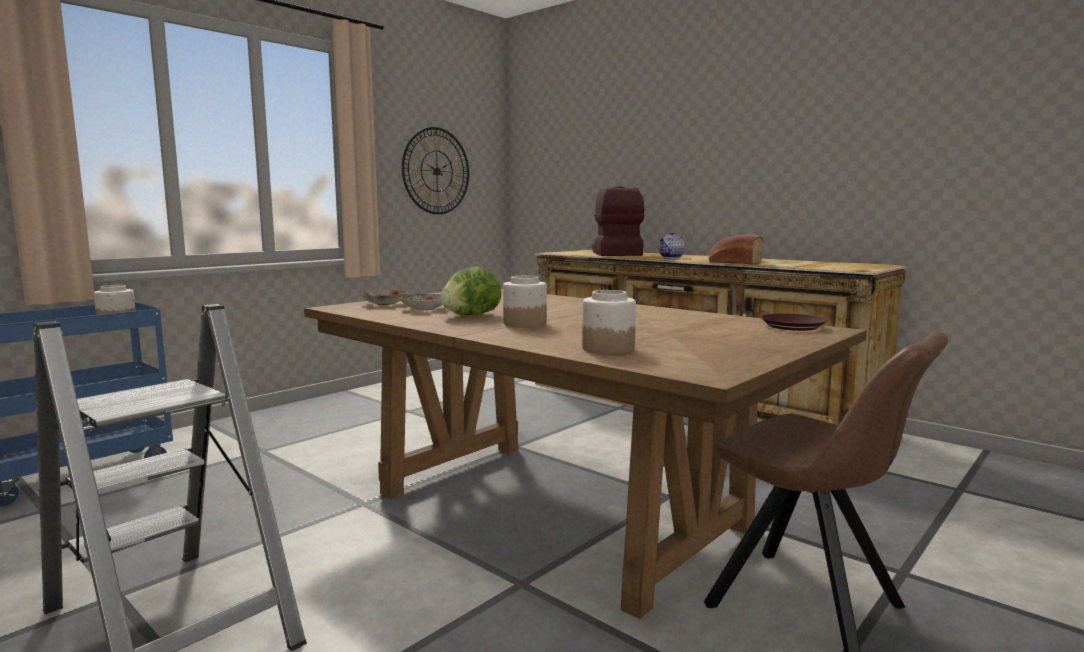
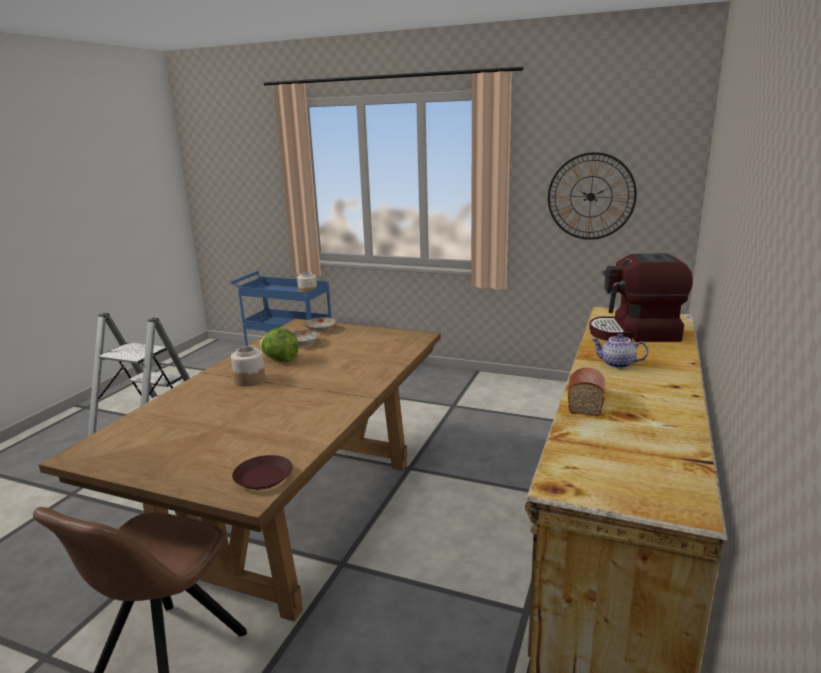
camera: 70 degrees right, 10 degrees up
jar [582,290,636,354] -> none
coffee machine [591,186,644,256] -> coffee machine turned 150 degrees counterclockwise [589,253,693,342]

